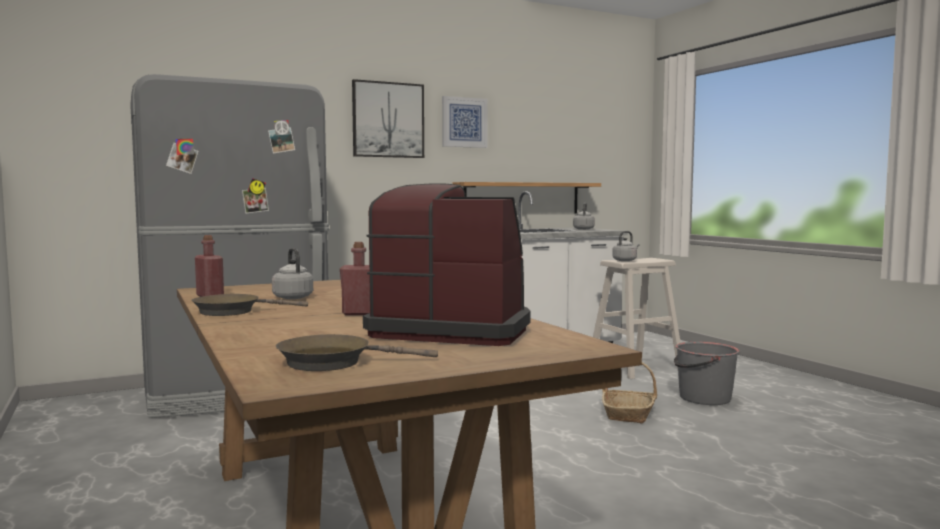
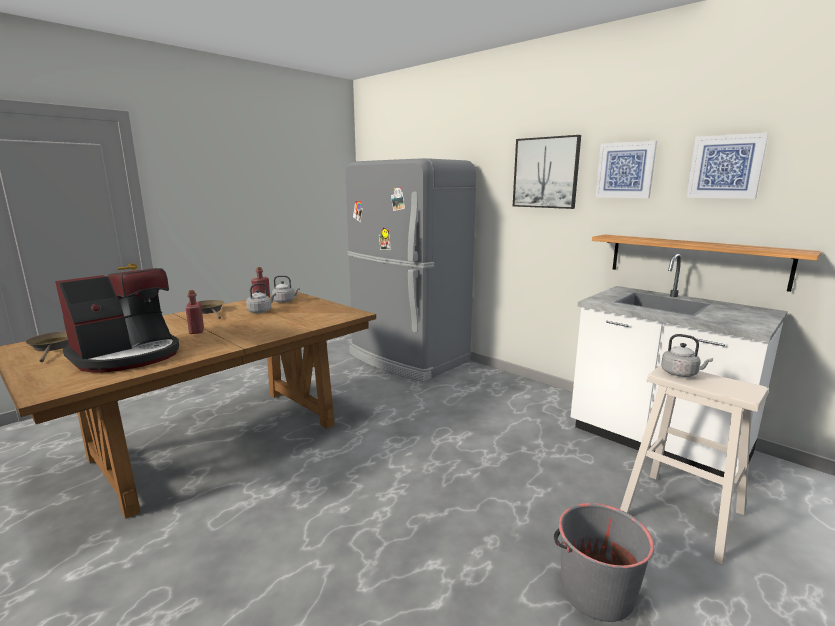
camera: 70 degrees right, 10 degrees up
coffee machine [363,183,531,346] -> coffee machine turned 45 degrees clockwise [55,268,179,373]
grey kettle [573,203,595,230] -> grey kettle moved to [272,275,300,303]
basket [602,362,657,423] -> none
none -> picture [686,133,768,199]

